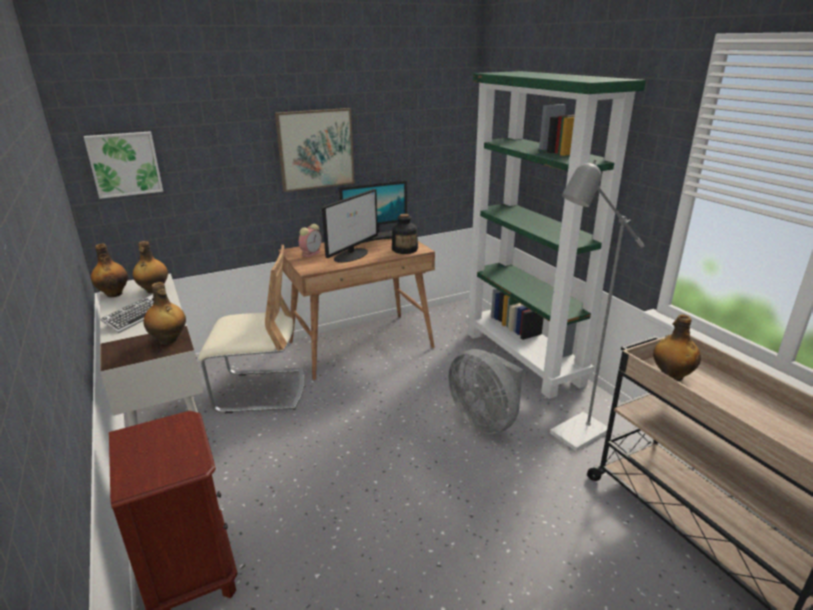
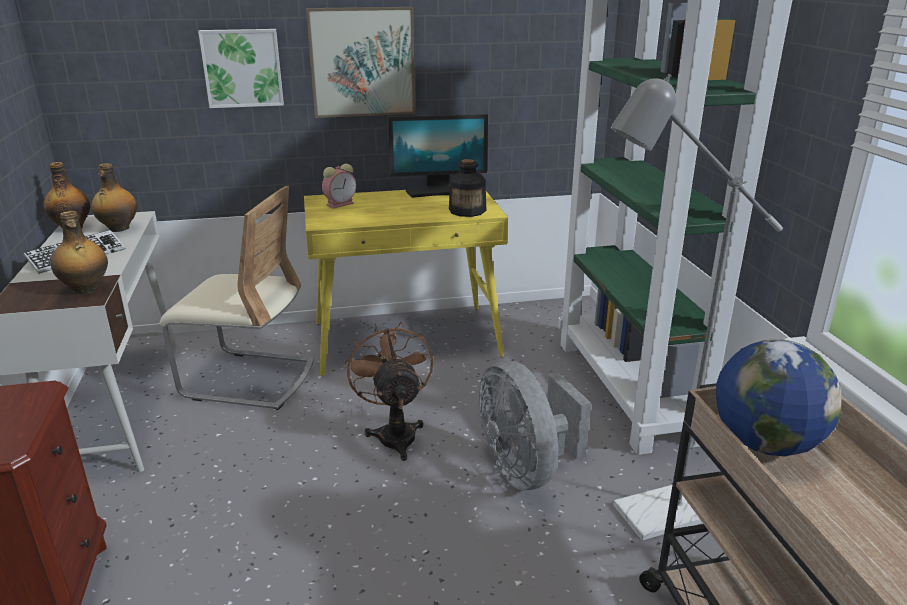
camera: 15 degrees right, 0 degrees up
picture [84,131,163,199] -> picture moved to [198,29,284,108]
brown desk [279,239,435,381] -> yellow desk [304,190,508,376]
monitor [322,189,378,263] -> none
bottle [653,314,701,381] -> globe [716,339,842,456]
none -> brown fan [345,322,433,461]

